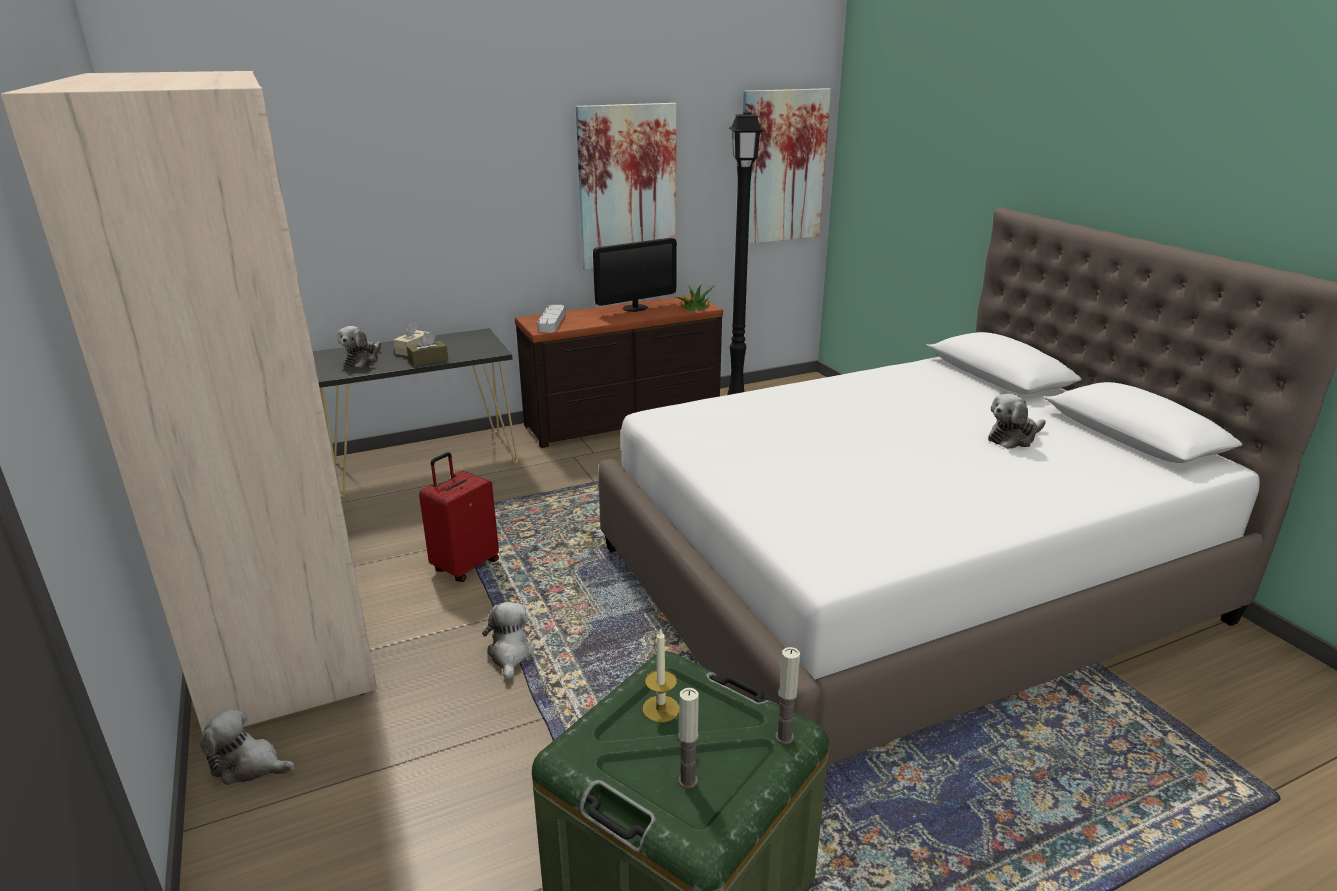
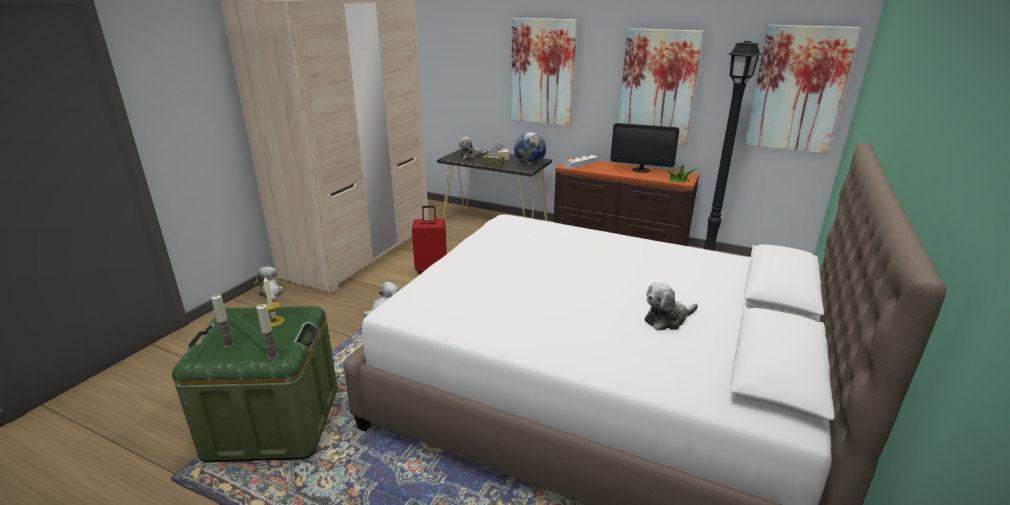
camera: 50 degrees right, 0 degrees up
plush toy [988,394,1046,449] -> plush toy turned 45 degrees counterclockwise [644,283,698,330]
none -> picture [511,18,577,126]
none -> globe [514,132,546,165]

